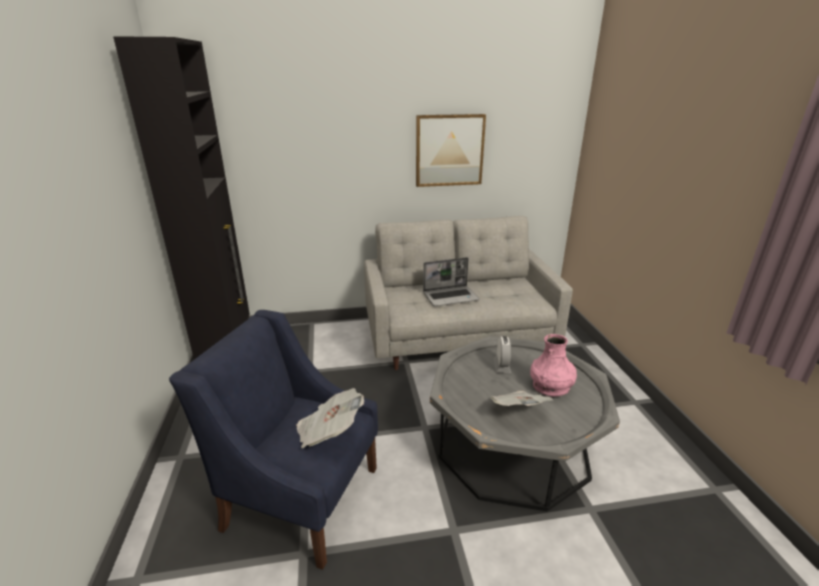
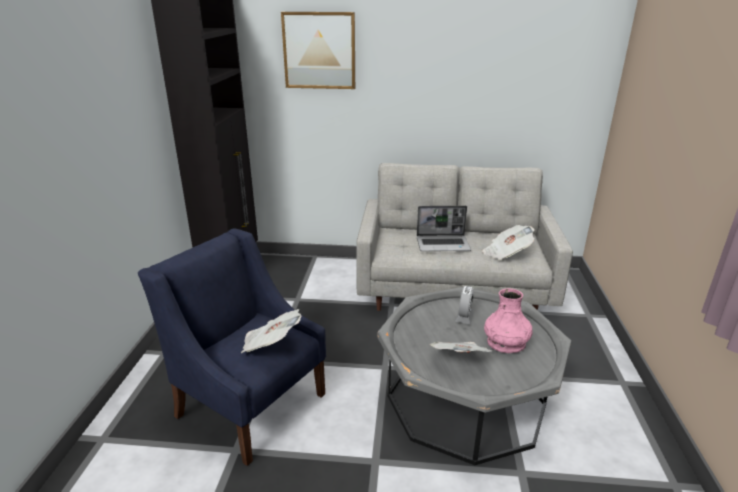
camera: 15 degrees right, 0 degrees up
picture [416,114,486,187] -> picture moved to [281,12,355,89]
none -> newspaper [482,225,535,260]

